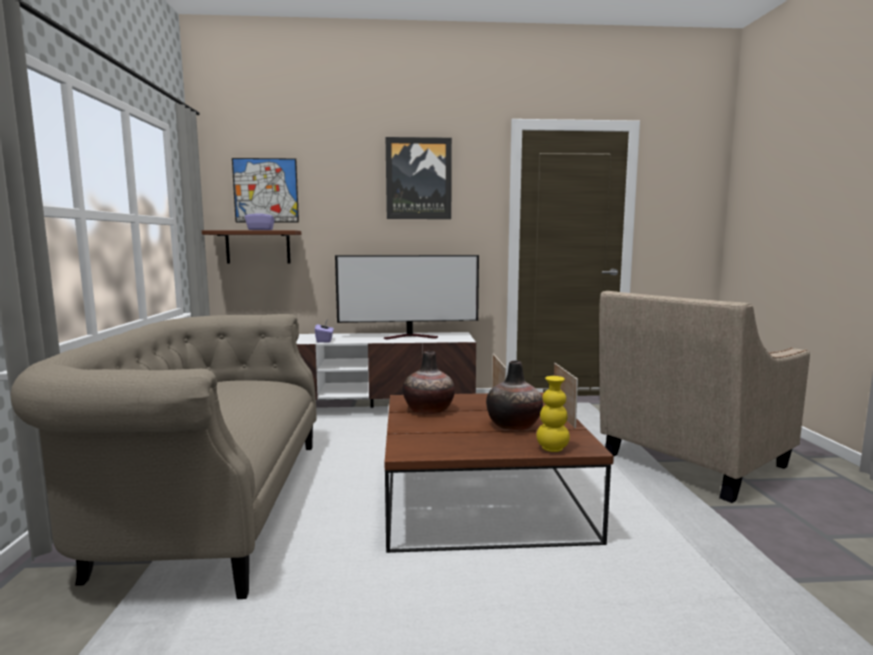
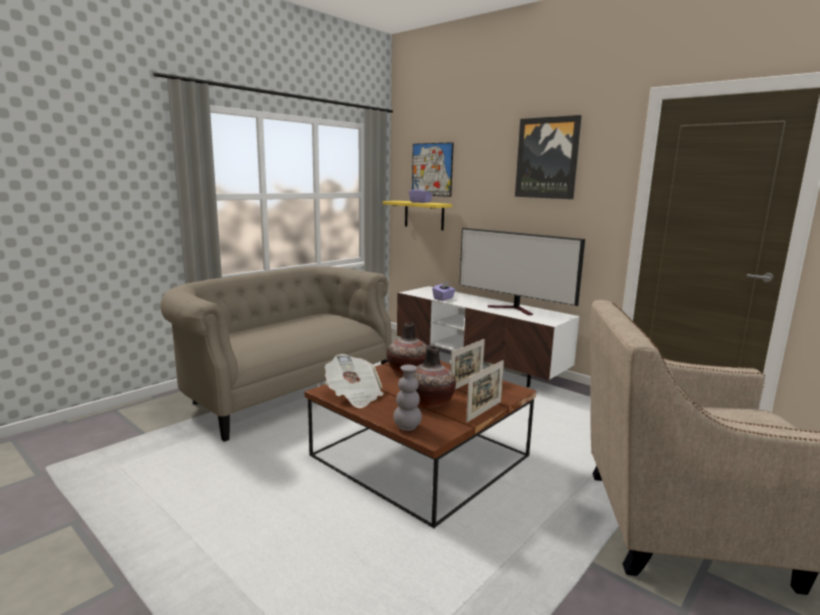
camera: 45 degrees right, 5 degrees up
brown shelf [202,230,301,264] -> yellow shelf [383,201,452,230]
yellow vase [536,376,570,452] -> grey vase [393,365,422,431]
none -> newspaper [325,354,384,408]

